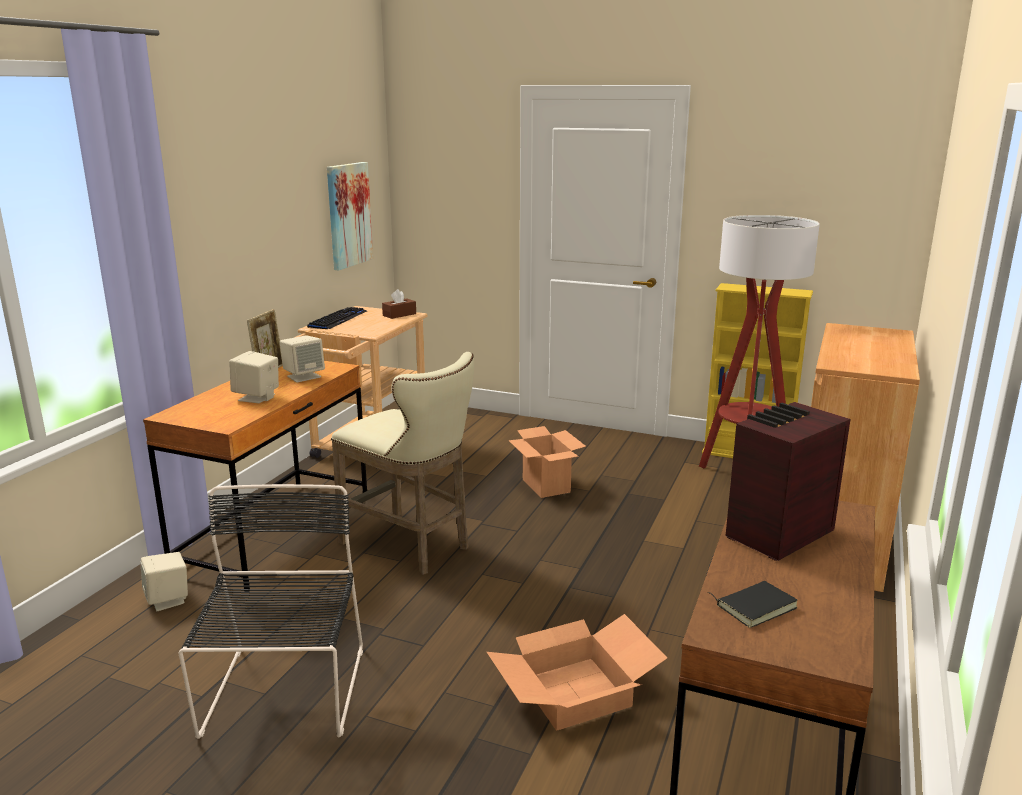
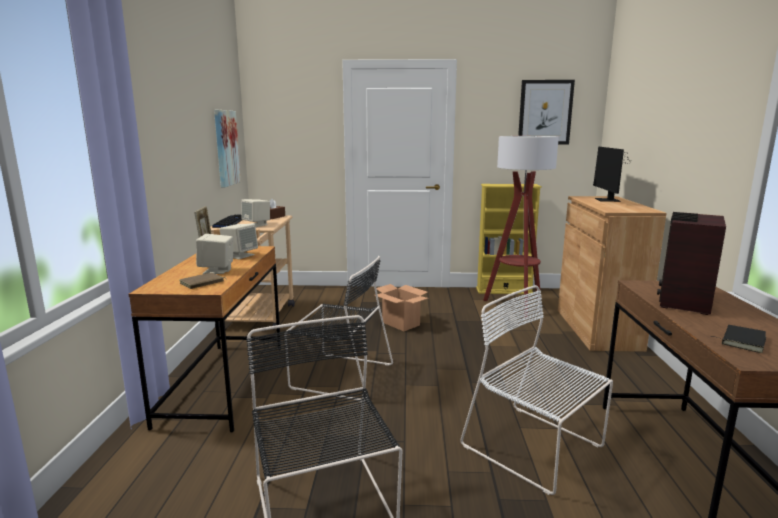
camera: 20 degrees left, 5 degrees down
beige speaker [140,552,188,611] -> beige speaker moved to [241,199,270,227]
beige stool [331,352,474,575] -> black chair [284,256,393,402]
cardboard box [487,614,667,731] -> white chair [460,285,613,495]
none -> brown book [180,272,227,289]
none -> picture [518,80,575,145]
none -> monitor [593,146,629,202]

